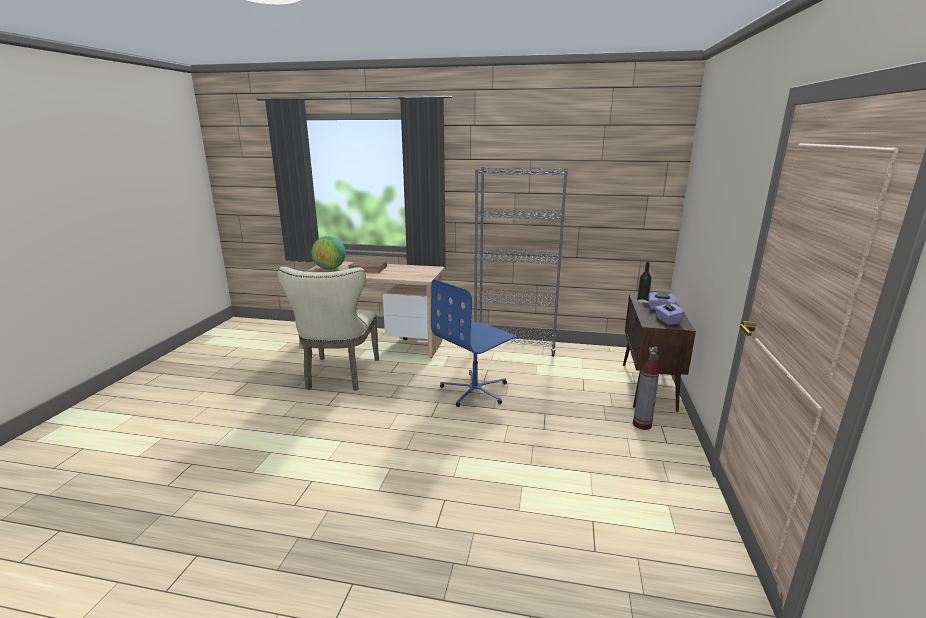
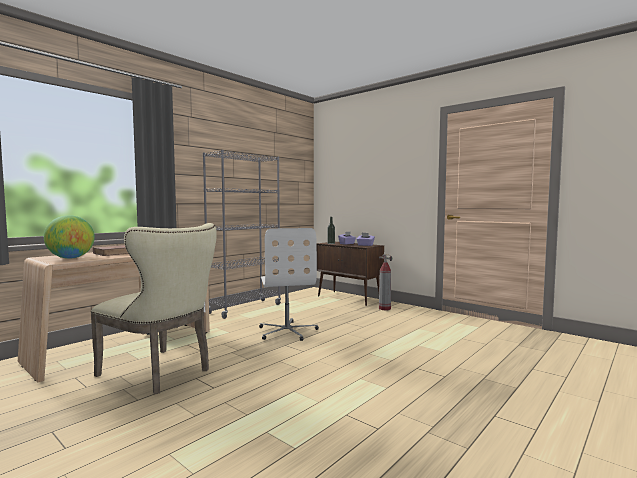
camera: 60 degrees left, 15 degrees down
blue office chair [431,279,517,407] -> white office chair [259,228,319,341]

